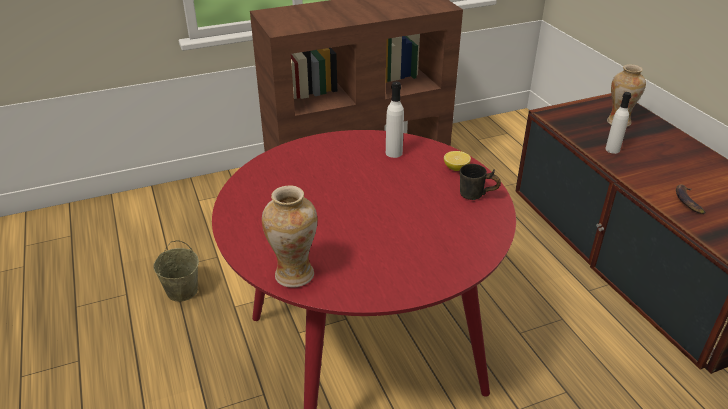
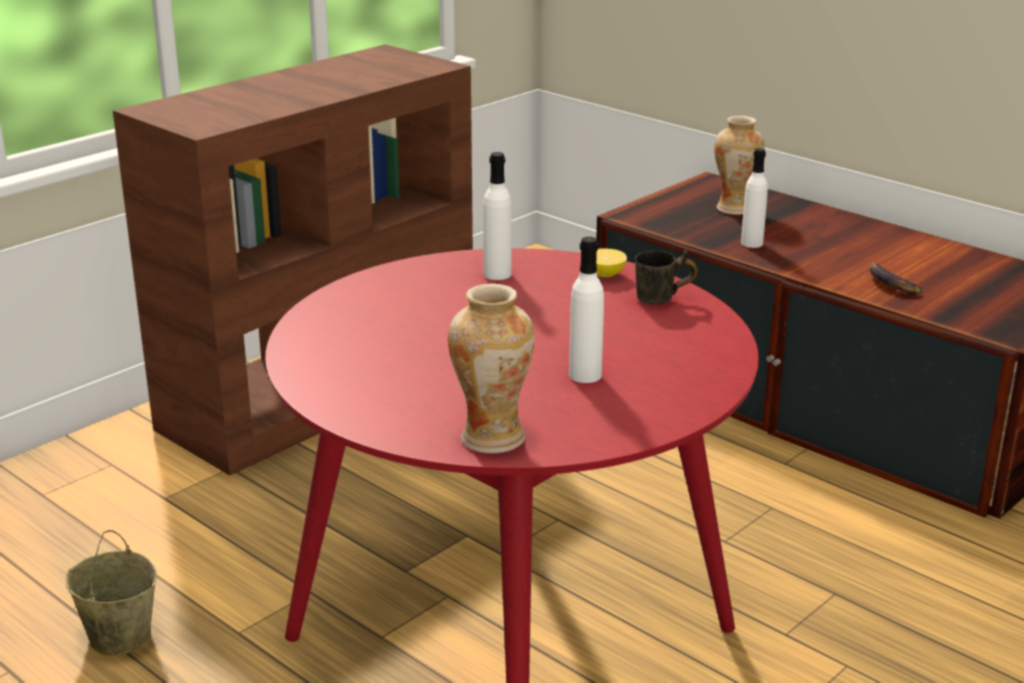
camera: 25 degrees left, 10 degrees down
none -> white bottle [569,237,604,383]

